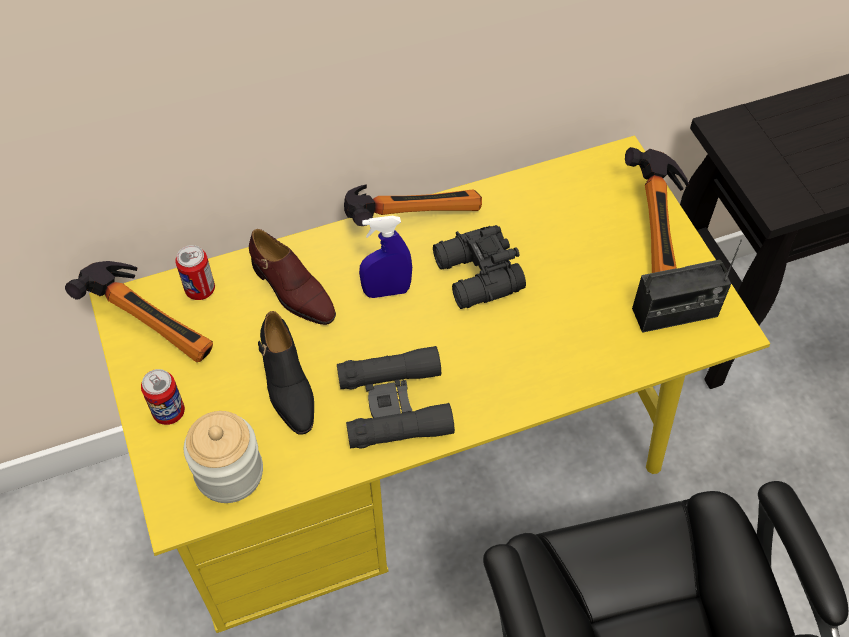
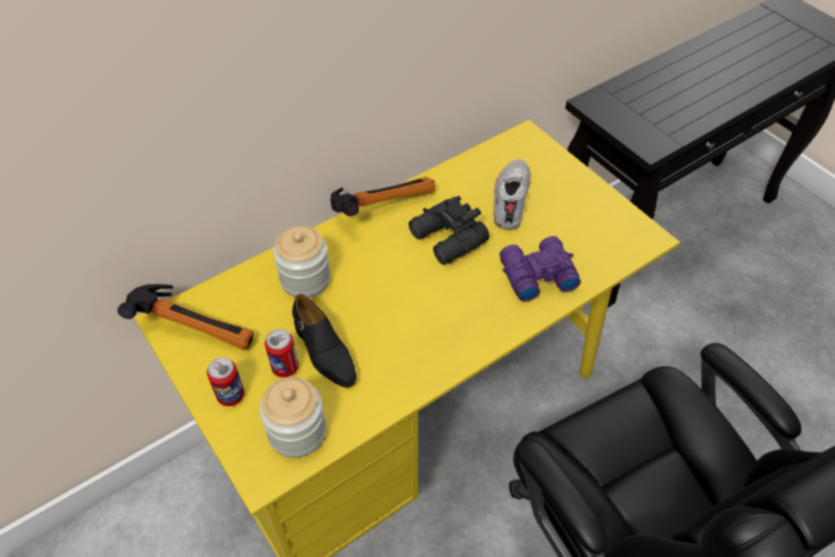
camera: 15 degrees left, 5 degrees down
can [175,245,215,300] -> can moved to [265,329,299,377]
brown shoe [249,229,336,325] -> jar [273,226,331,298]
black binoculars [337,346,455,449] -> none
blue spray bottle [359,216,412,298] -> none
hammer [625,147,689,273] -> none
radio [632,240,742,333] -> none
none -> white shoe [493,159,531,230]
none -> purple binoculars [500,236,581,302]

